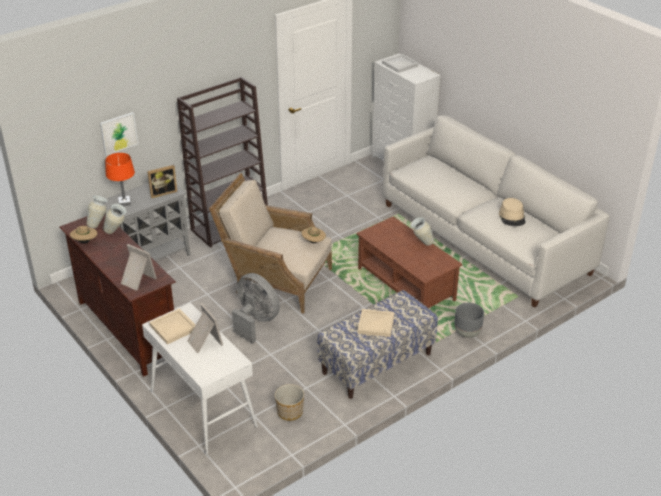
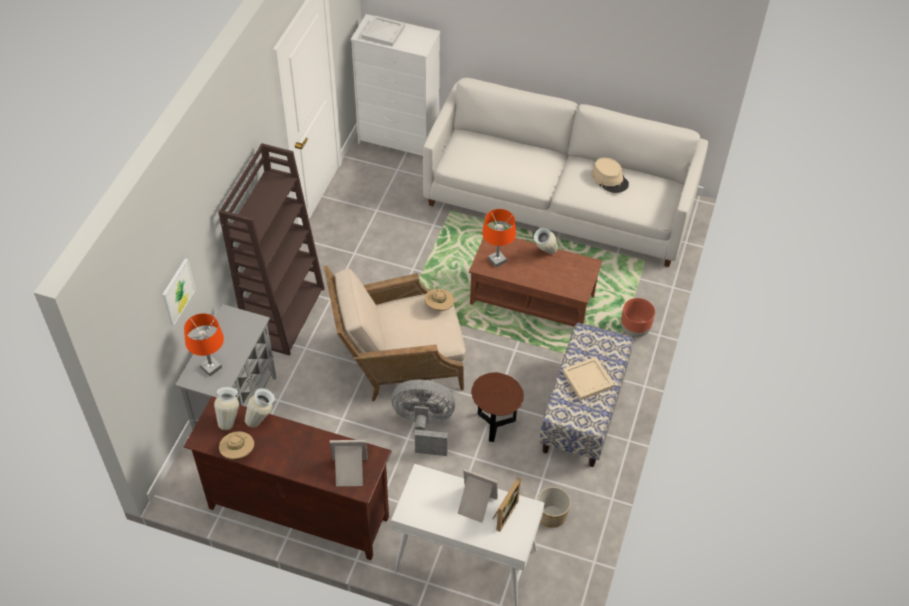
camera: 35 degrees left, 15 degrees up
picture frame [147,165,177,198] -> picture frame moved to [492,478,521,532]
beige tray [149,308,196,344] -> none
grey planter [454,303,484,338] -> brown planter [621,298,655,337]
none -> brown side table [471,372,524,442]
none -> orange table lamp [482,209,516,267]

